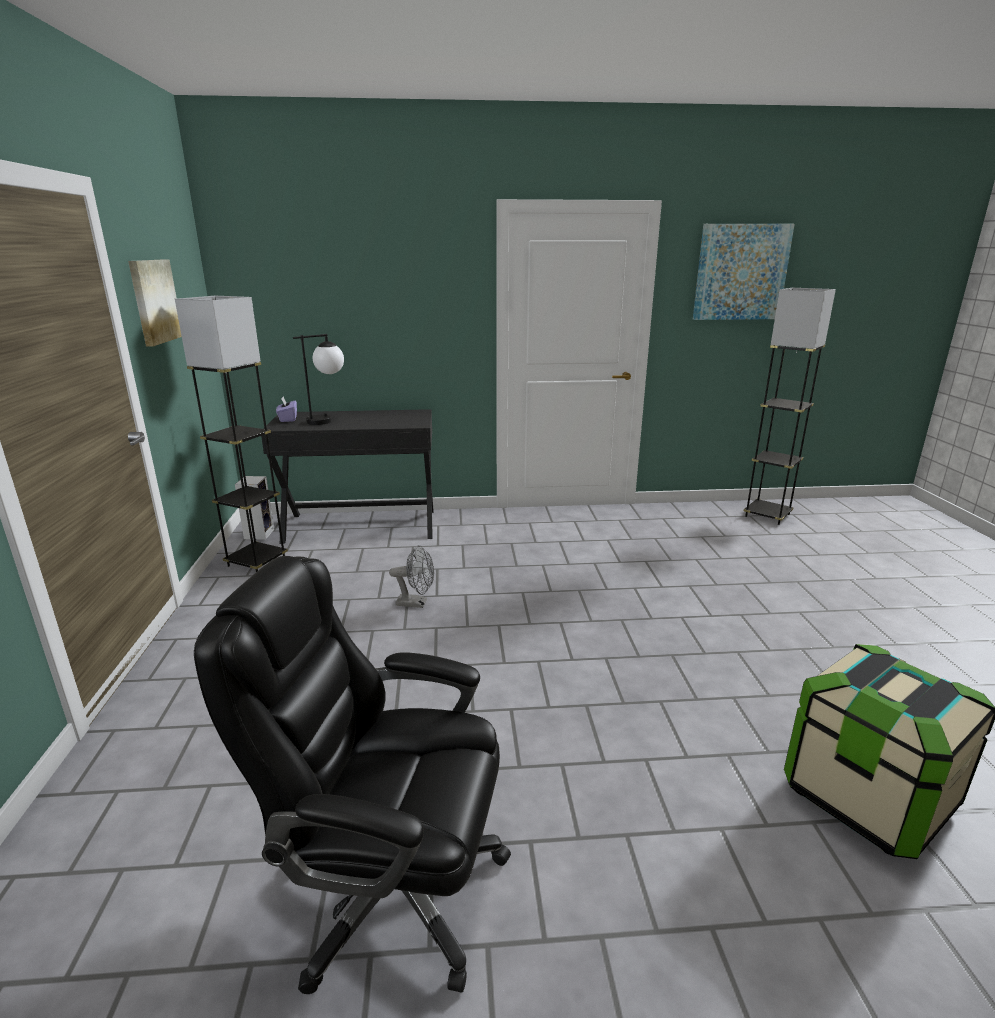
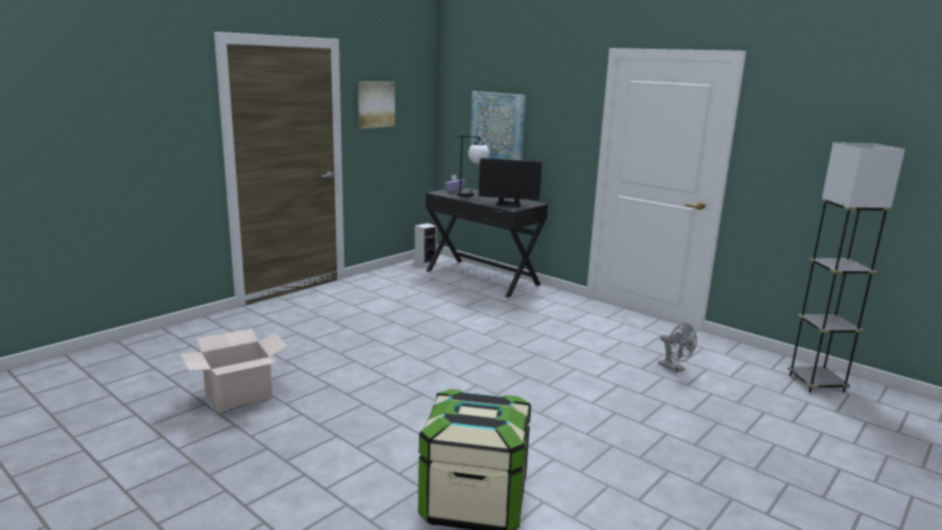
camera: 45 degrees right, 5 degrees down
grey floor lamp [175,296,288,572] -> none
black office chair [194,556,511,994] -> cardboard box [181,328,288,411]
grey fan [389,545,434,608] -> grey fan moved to [658,322,697,373]
picture [693,224,795,320] -> picture moved to [470,91,526,160]
none -> monitor [479,158,542,207]

